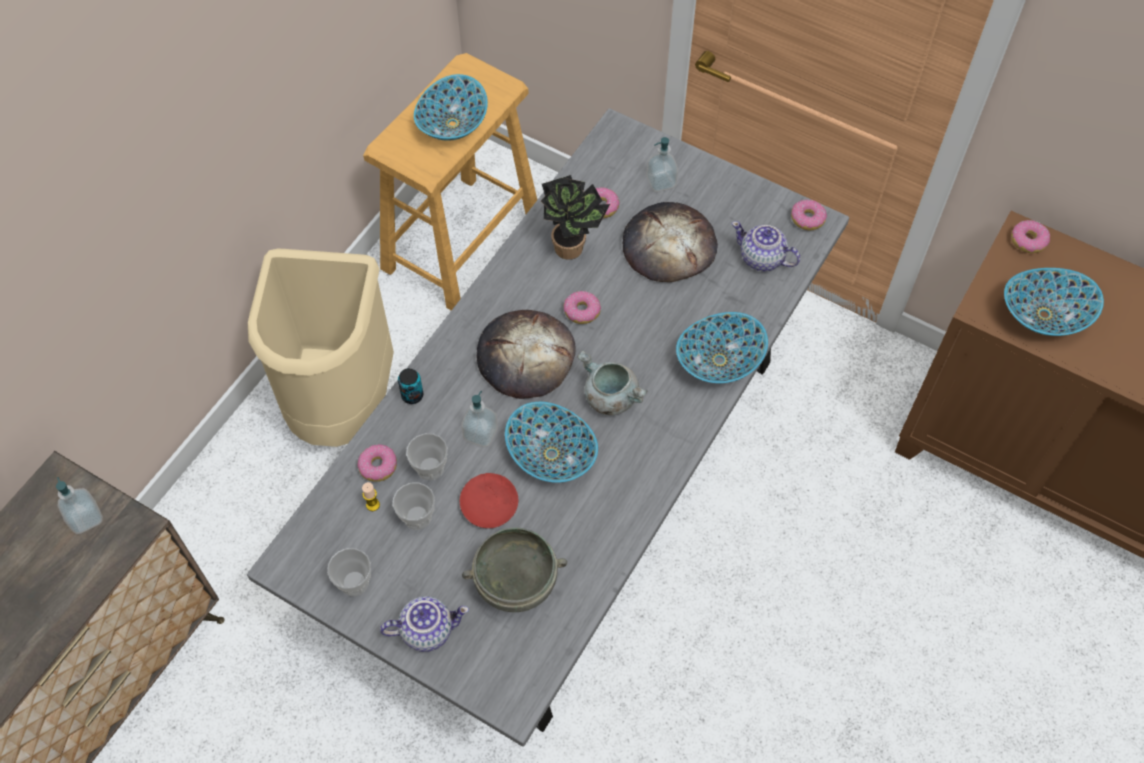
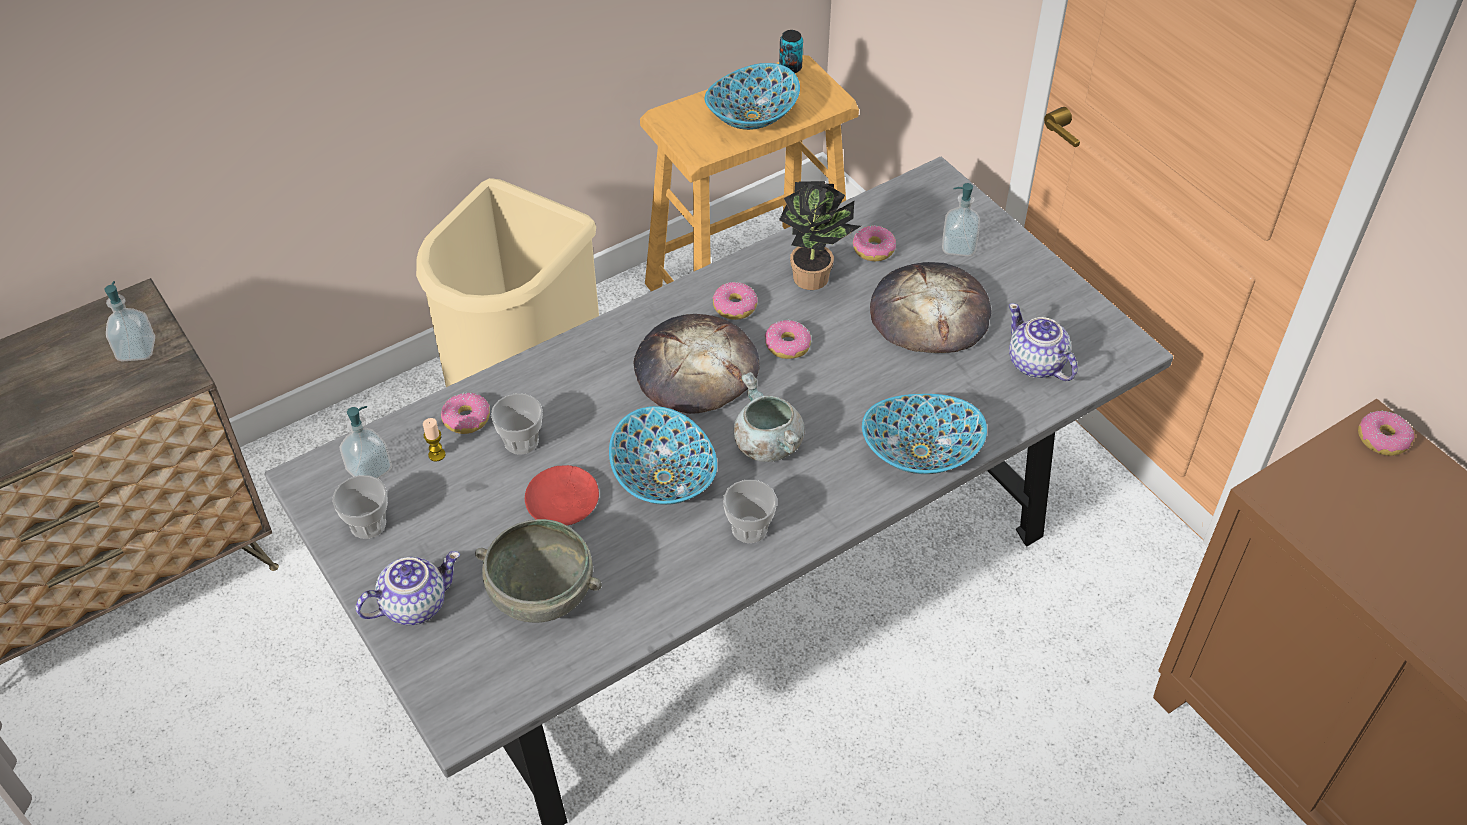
camera: 25 degrees right, 10 degrees down
teapot [380,596,469,652] -> teapot turned 45 degrees counterclockwise [356,551,460,625]
cup [393,483,435,530] -> cup moved to [723,480,777,543]
can [398,368,423,404] -> can moved to [779,30,803,73]
soap dispenser [461,391,498,447] -> soap dispenser moved to [339,406,392,479]
donut [791,200,827,231] -> donut moved to [713,282,758,320]
bowl [1004,268,1104,336] -> none

